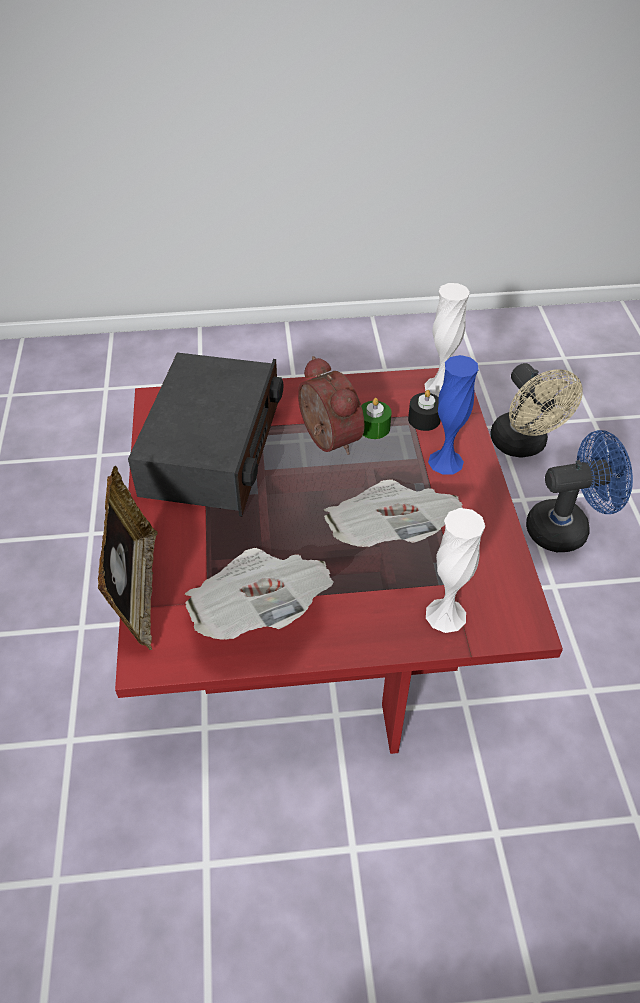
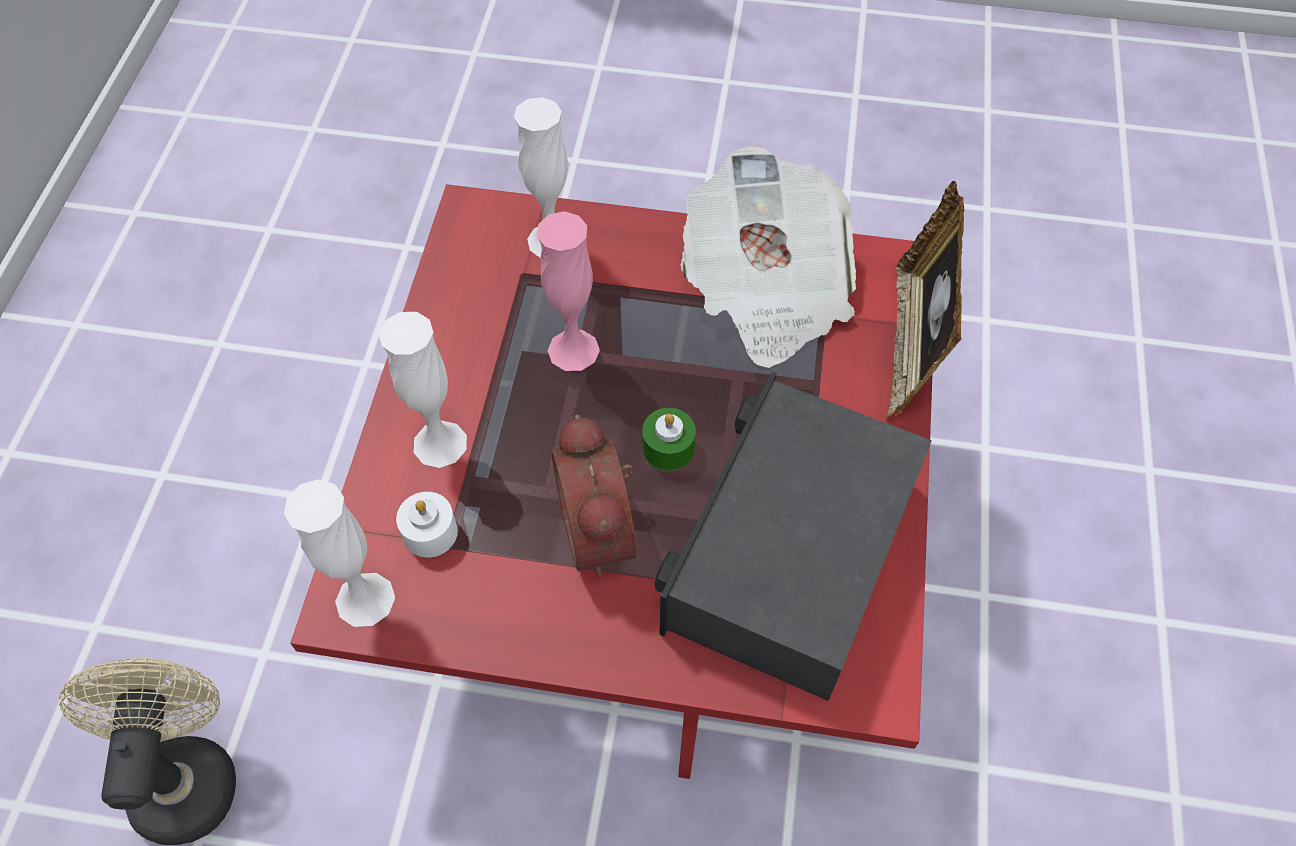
camera: 165 degrees left, 10 degrees up
newspaper [324,479,462,547] -> pink vase [537,211,600,371]
green candle [361,398,392,439] -> green candle moved to [642,408,696,471]
black candle [408,390,441,431] -> white candle [396,492,458,558]
blue vase [428,355,478,474] -> white vase [378,312,467,468]
blue fan [526,430,633,552] -> none

